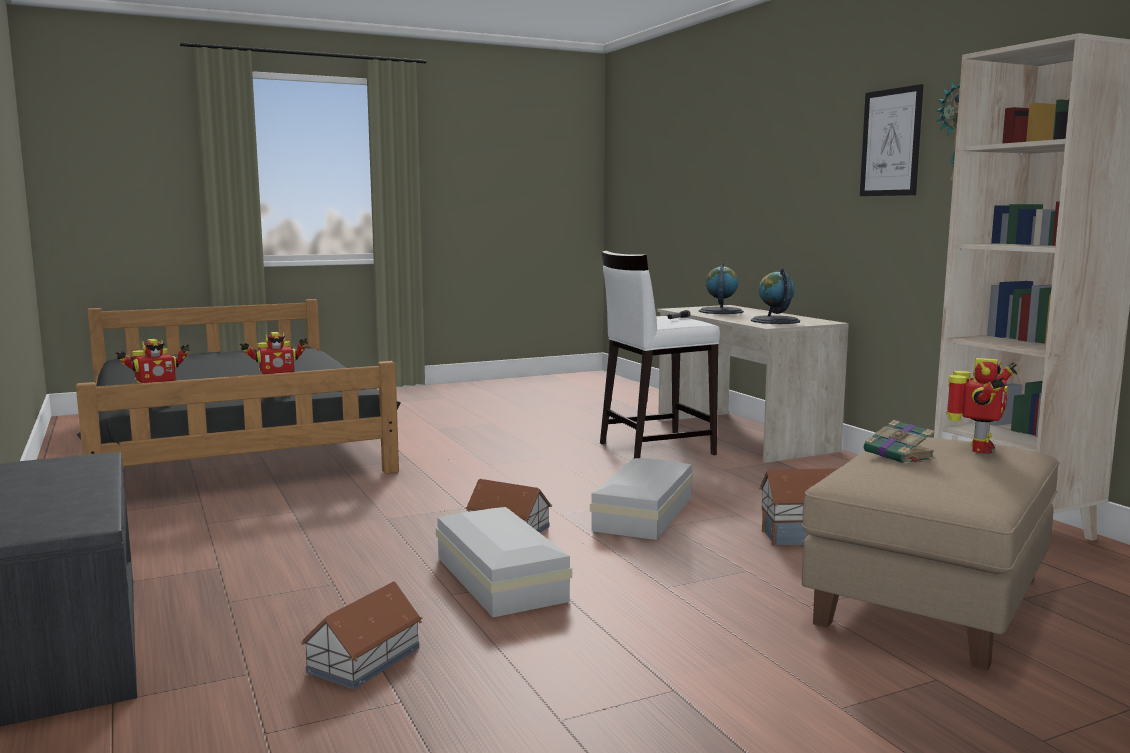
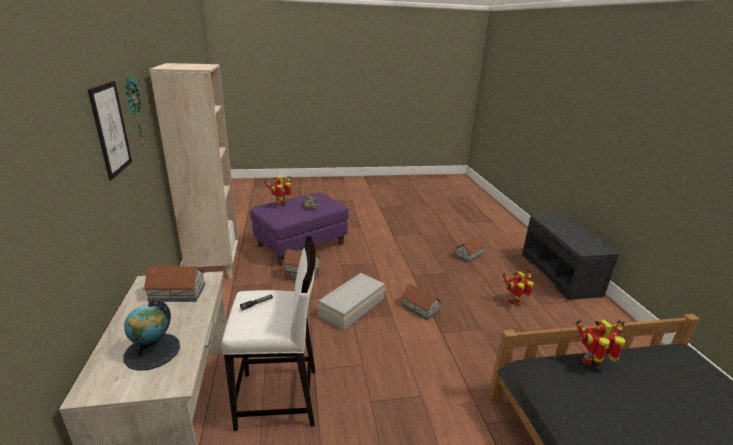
camera: 165 degrees left, 15 degrees up
toy robot [116,339,190,408] -> toy robot moved to [502,271,534,304]
white storage box [436,507,572,617] -> none
globe [751,268,800,324] -> toy house [143,266,205,302]
beige ottoman [802,437,1059,671] -> purple ottoman [250,193,349,266]

